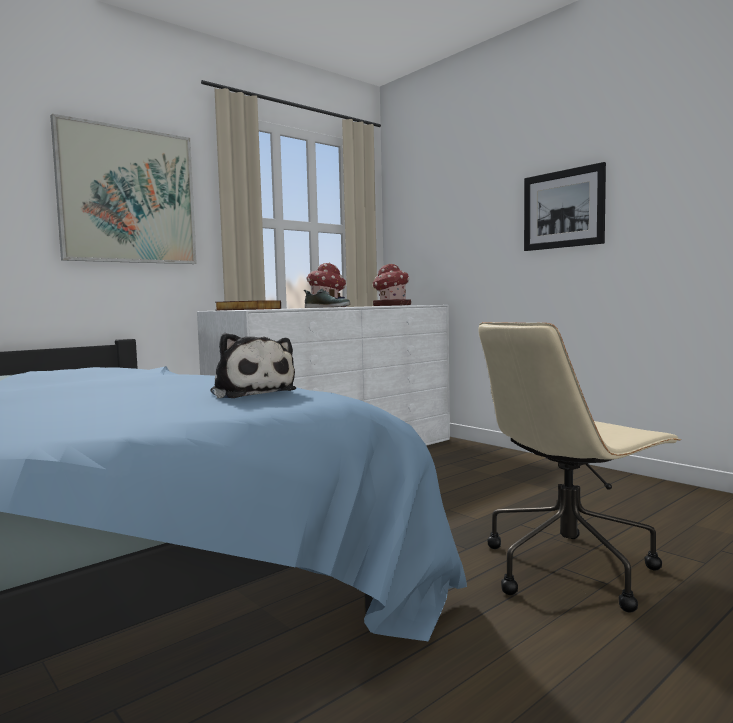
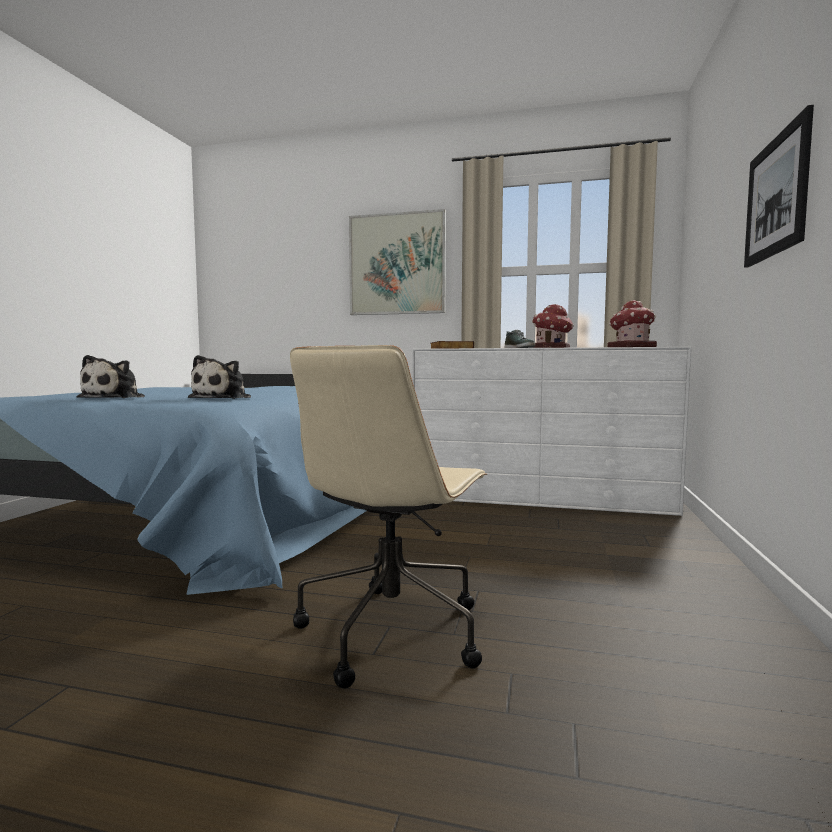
camera: 55 degrees right, 0 degrees up
beige office chair [478,322,681,613] -> beige office chair turned 90 degrees counterclockwise [290,345,487,688]
none -> plush toy [76,355,145,398]

